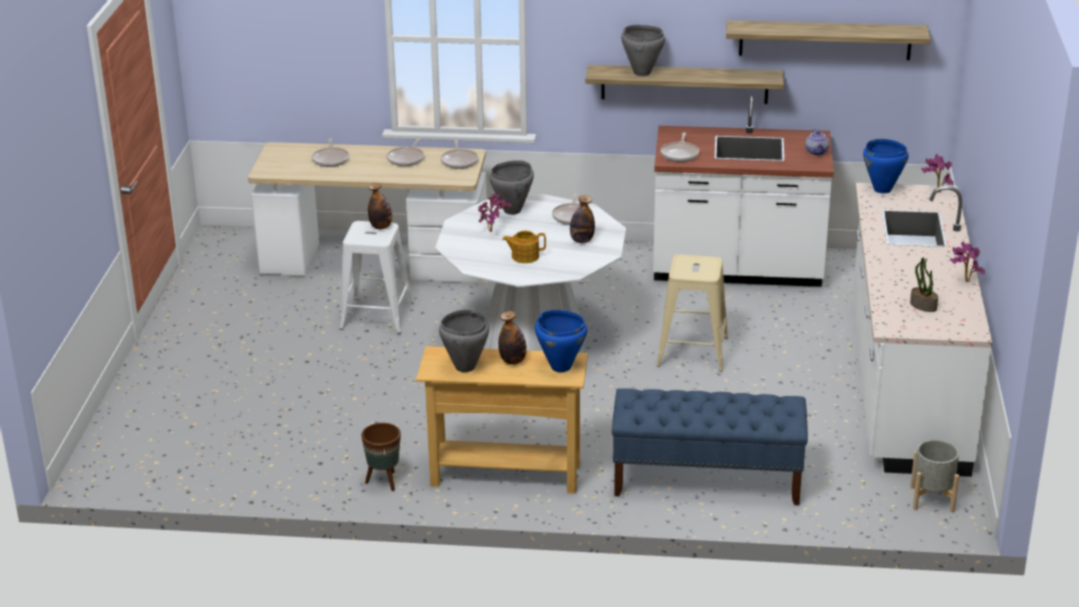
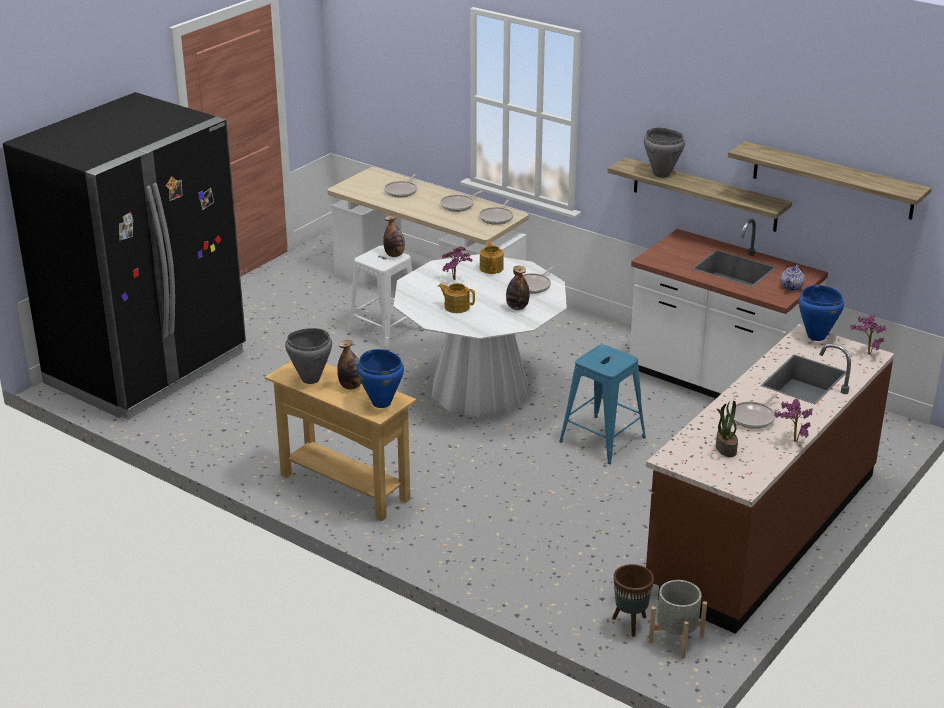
camera: 30 degrees right, 0 degrees up
brown planter [361,423,401,491] -> brown planter moved to [612,564,654,637]
grey cooking pot [489,160,534,215] -> teapot [480,242,504,274]
blue bench [612,388,808,505] -> none
beige stool [657,254,728,372] -> blue stool [559,344,646,464]
frying pan [660,132,699,162] -> frying pan moved to [730,394,778,429]
white counter [853,183,992,477] -> brown counter [646,324,895,634]
none -> black fridge [3,92,246,420]

